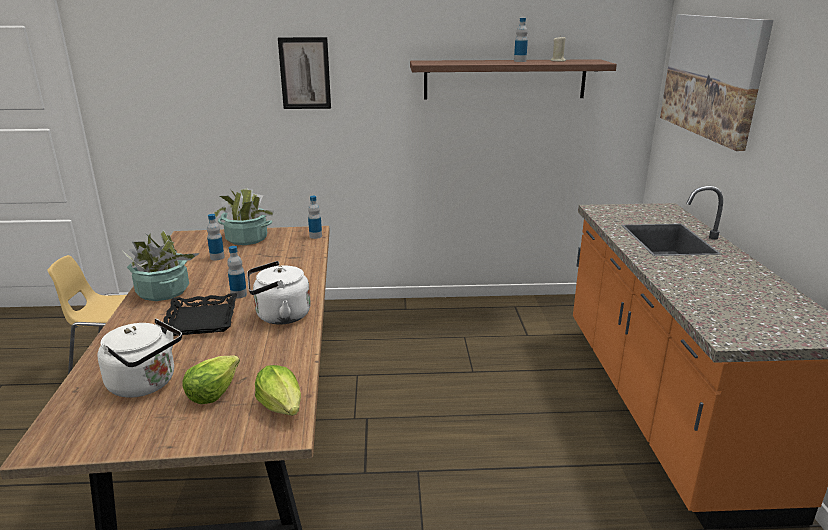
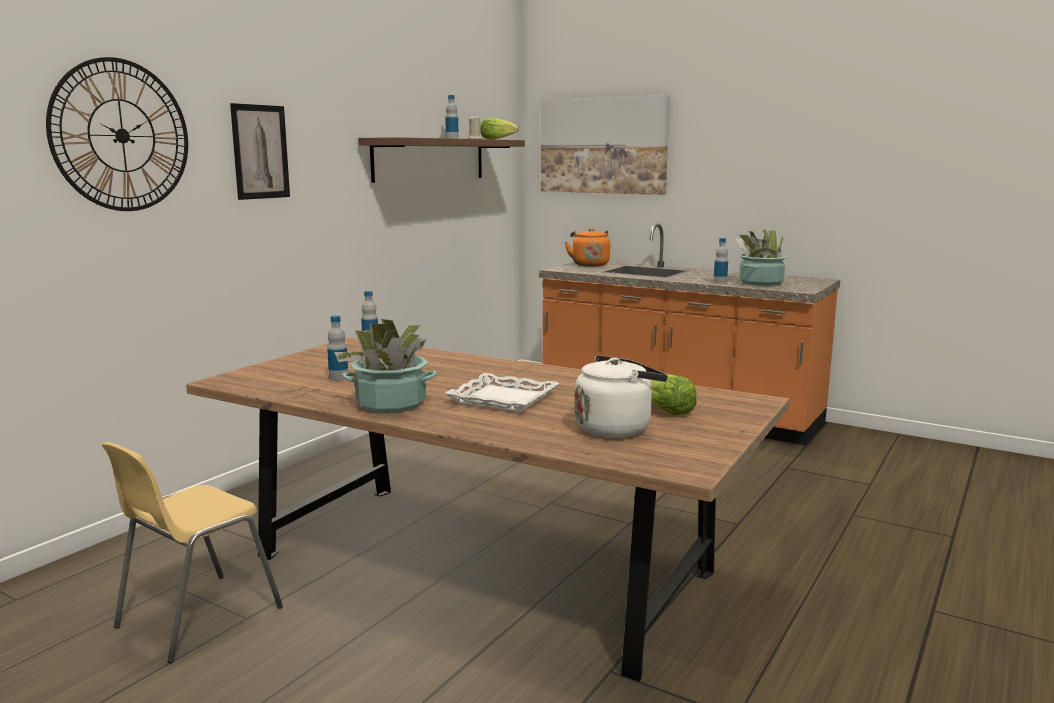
camera: 55 degrees left, 10 degrees down
black tray [161,293,237,336] -> white tray [445,373,559,412]
potted plant [212,188,274,245] -> potted plant moved to [735,229,788,286]
bottle [227,246,247,299] -> bottle moved to [713,238,728,284]
white kettle [247,261,311,325] -> none
lettuce [255,365,301,416] -> lettuce moved to [481,118,519,139]
none -> wall clock [46,57,188,211]
none -> orange kettle [565,228,610,266]

